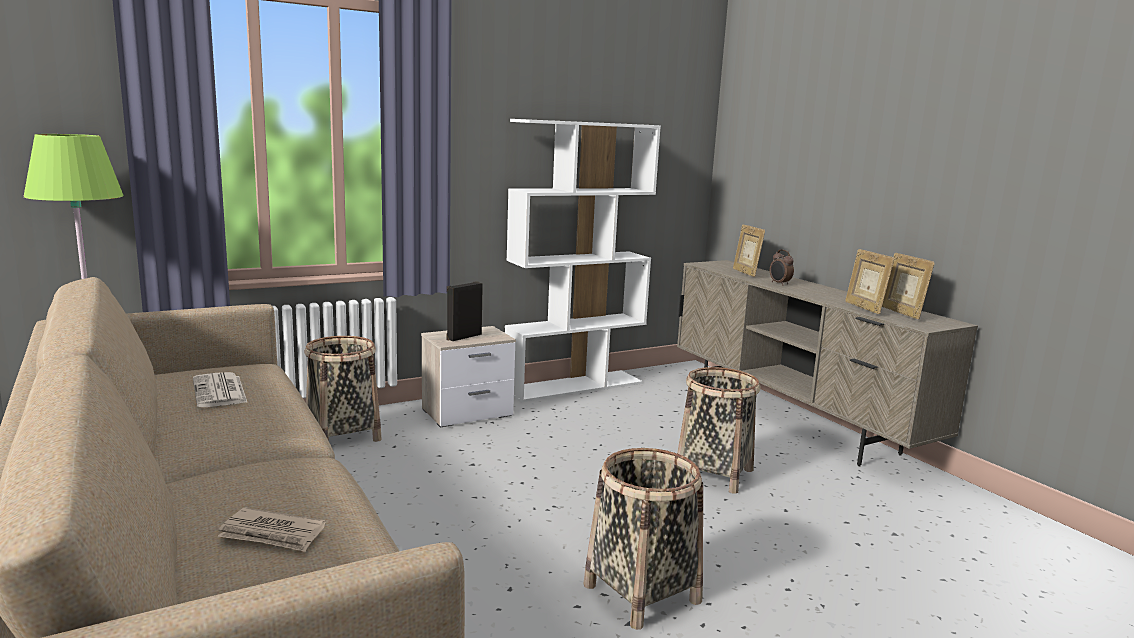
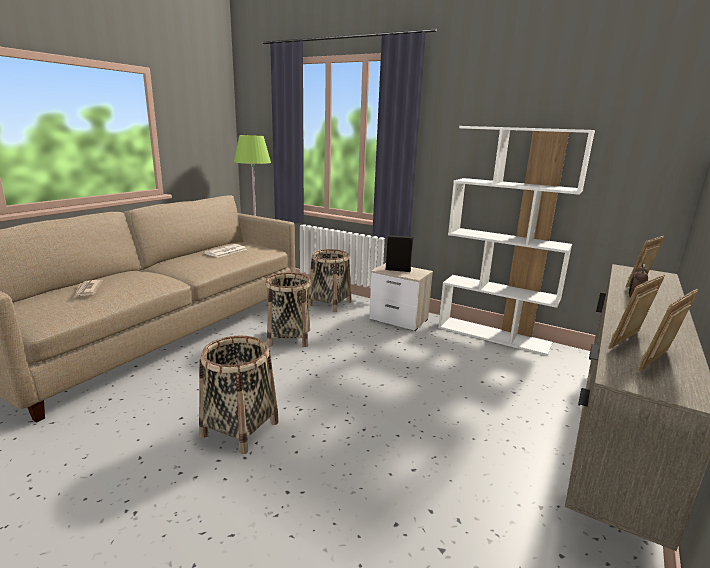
camera: 60 degrees right, 5 degrees up
basket [677,367,760,494] -> basket moved to [265,273,311,347]

